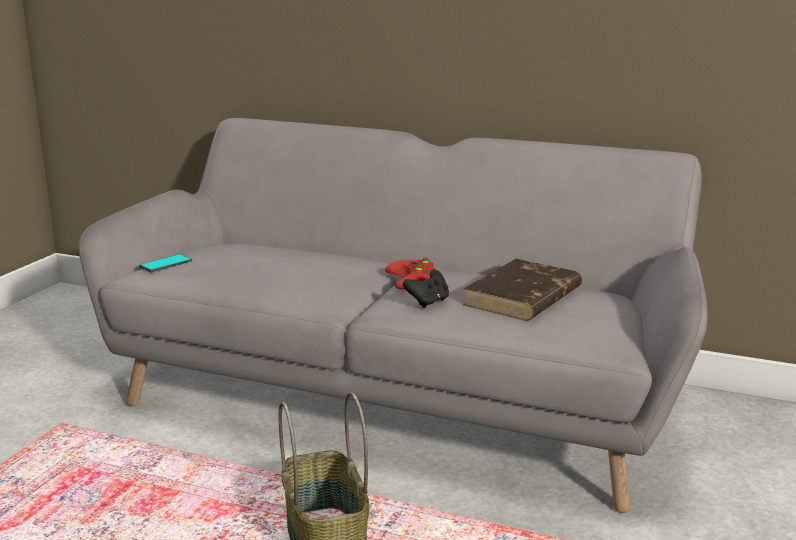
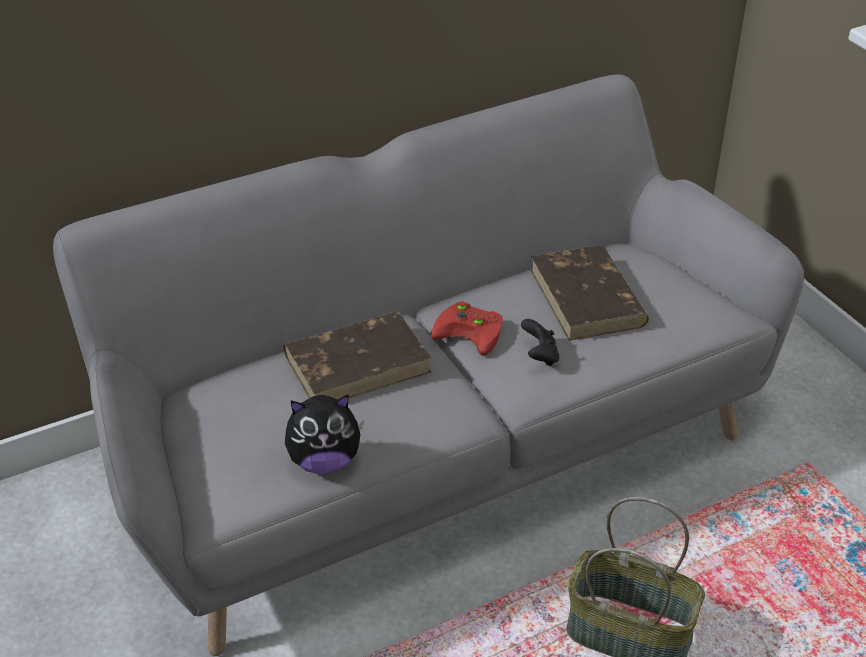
camera: 50 degrees left, 20 degrees up
phone [139,254,192,272] -> none
none -> brown book [283,311,432,399]
none -> plush toy [285,395,364,474]

